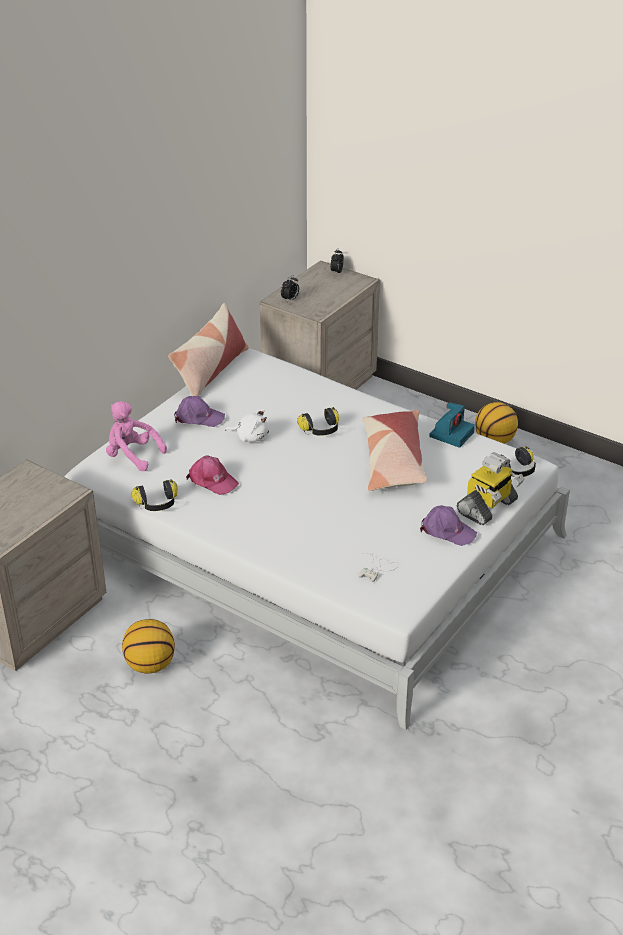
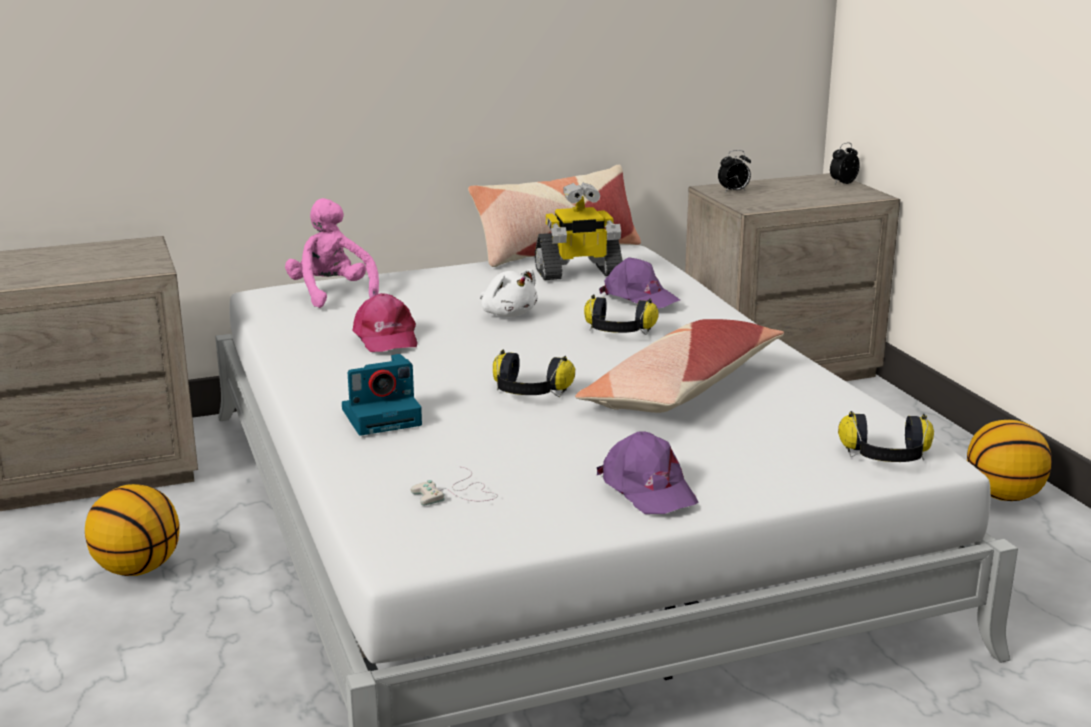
camera: 35 degrees right, 15 degrees down
headphones [132,480,178,511] -> headphones moved to [493,349,575,397]
purple cap [174,396,225,427] -> purple cap moved to [599,257,680,308]
camera [429,402,475,448] -> camera moved to [342,354,422,436]
toy robot [457,452,524,525] -> toy robot moved to [535,182,623,280]

